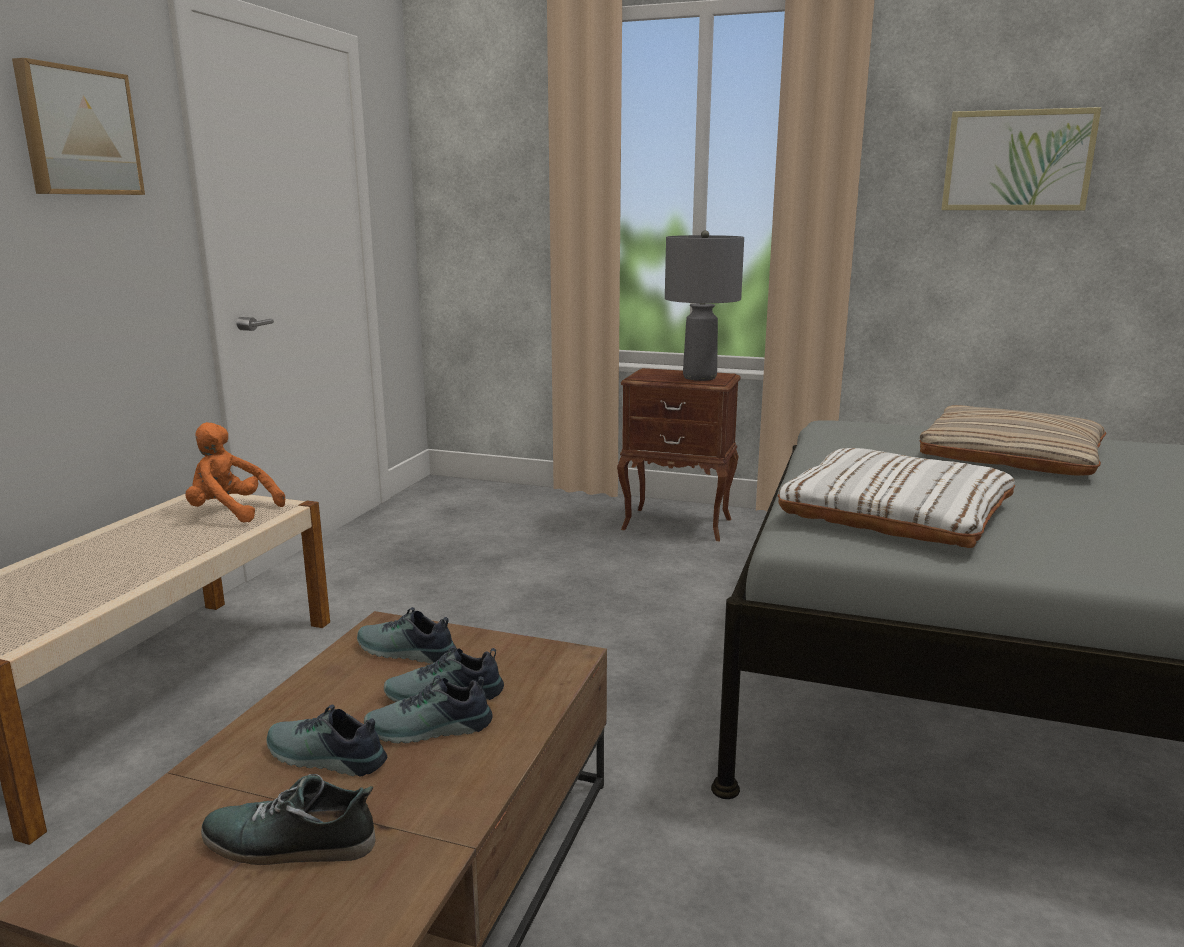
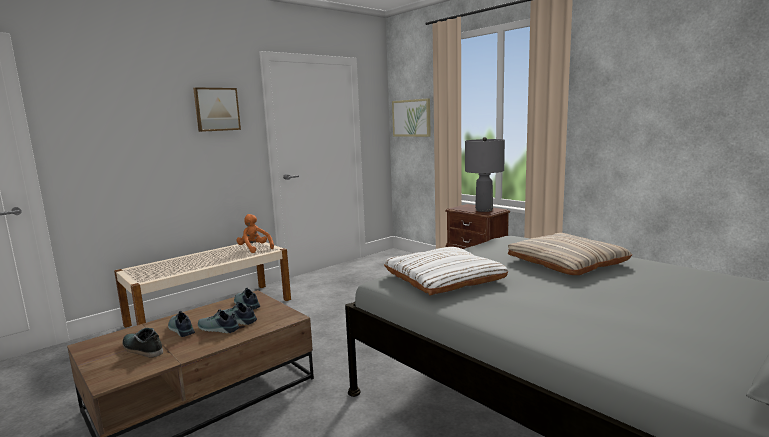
camera: 30 degrees right, 5 degrees down
picture [941,107,1101,211] -> picture moved to [392,98,431,137]

